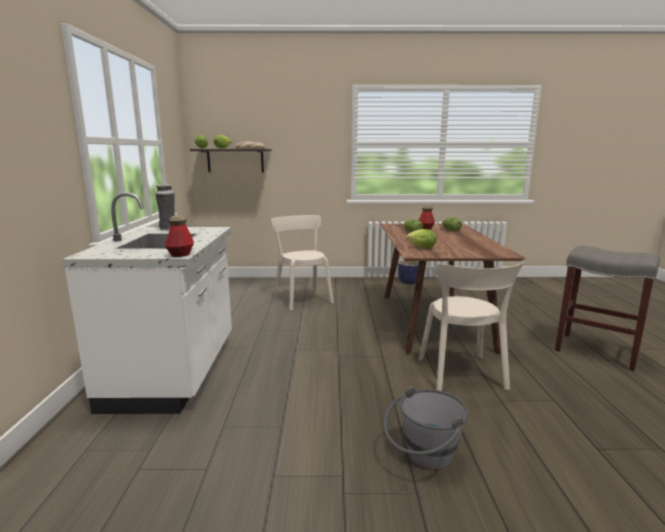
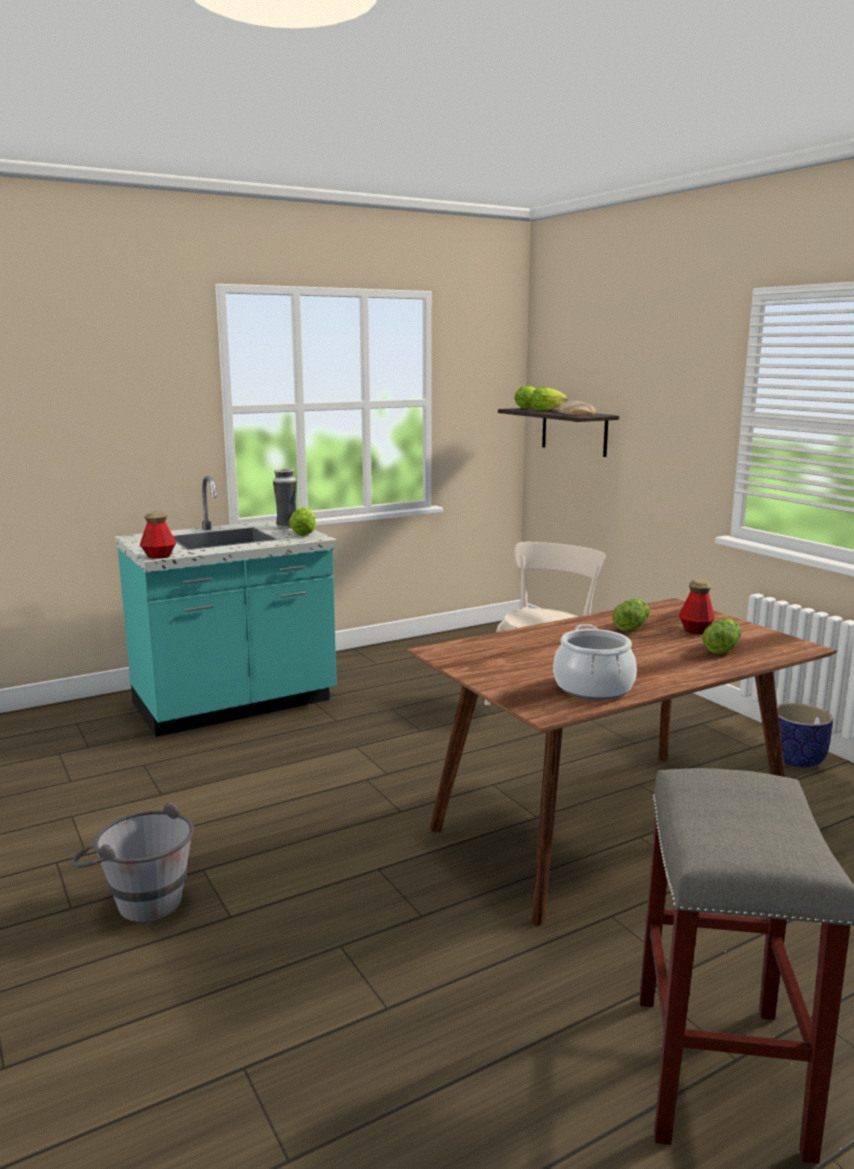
camera: 60 degrees right, 0 degrees up
white counter [62,192,232,414] -> turquoise counter [115,476,337,737]
lettuce [406,229,436,248] -> lettuce moved to [289,507,316,536]
beige chair [419,262,524,391] -> none
none -> cooking pot [553,624,637,700]

